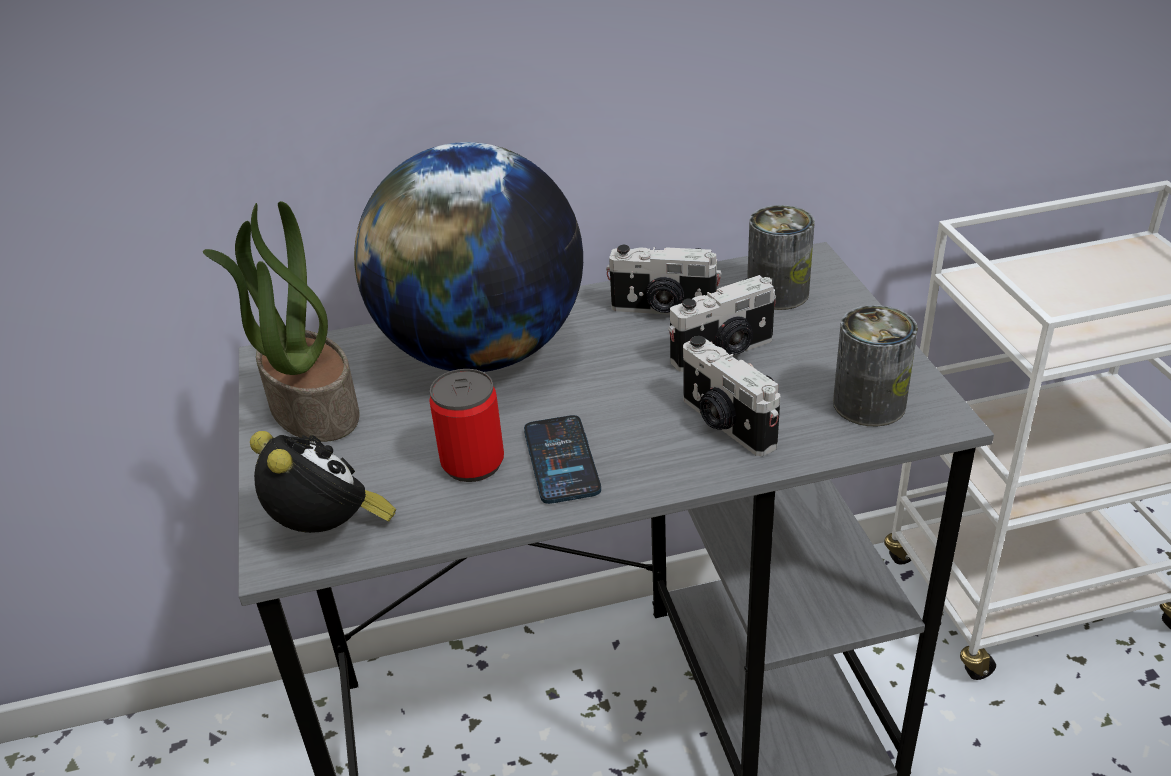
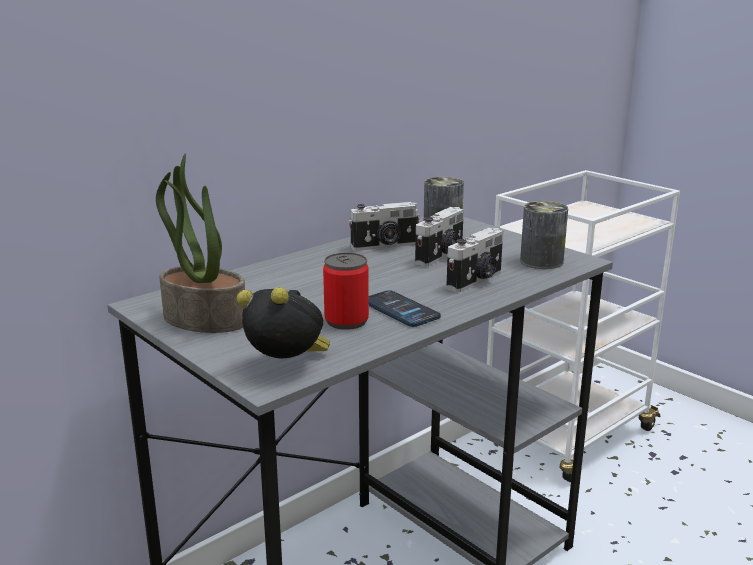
camera: 30 degrees left, 15 degrees down
globe [354,142,583,372] -> none
camera [683,336,780,456] -> camera turned 75 degrees counterclockwise [446,228,503,292]

